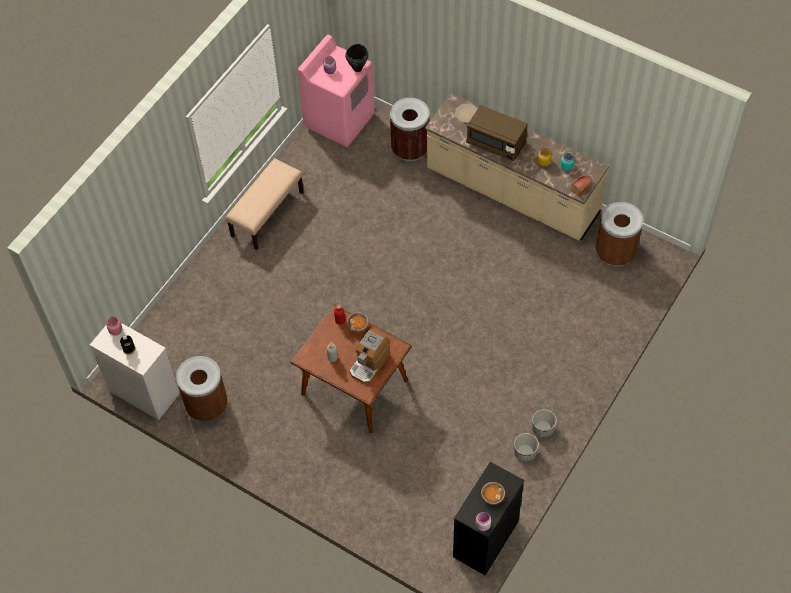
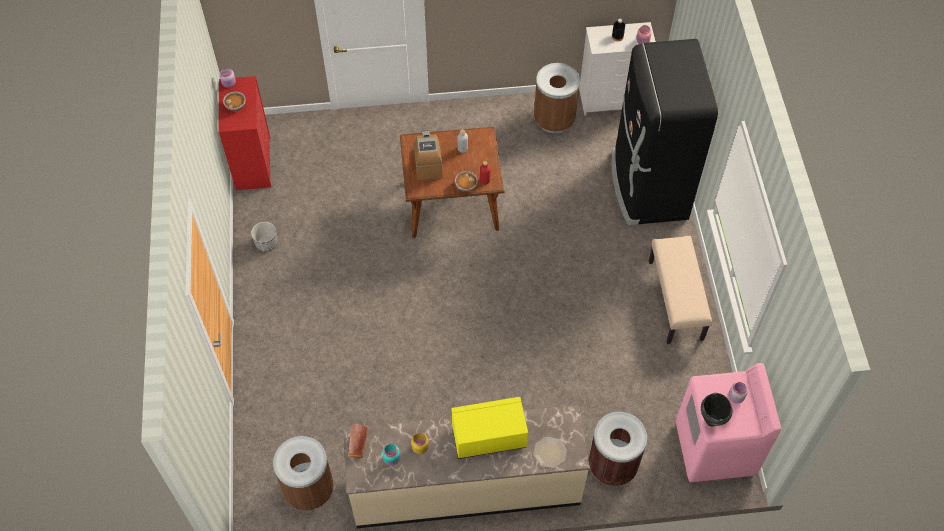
camera: 140 degrees right, 0 degrees up
black dresser [453,462,524,575] -> red dresser [219,76,271,190]
brown microwave [466,105,528,161] -> yellow microwave [451,397,528,459]
planter [532,409,557,438] -> none
none -> black fridge [612,39,718,225]

